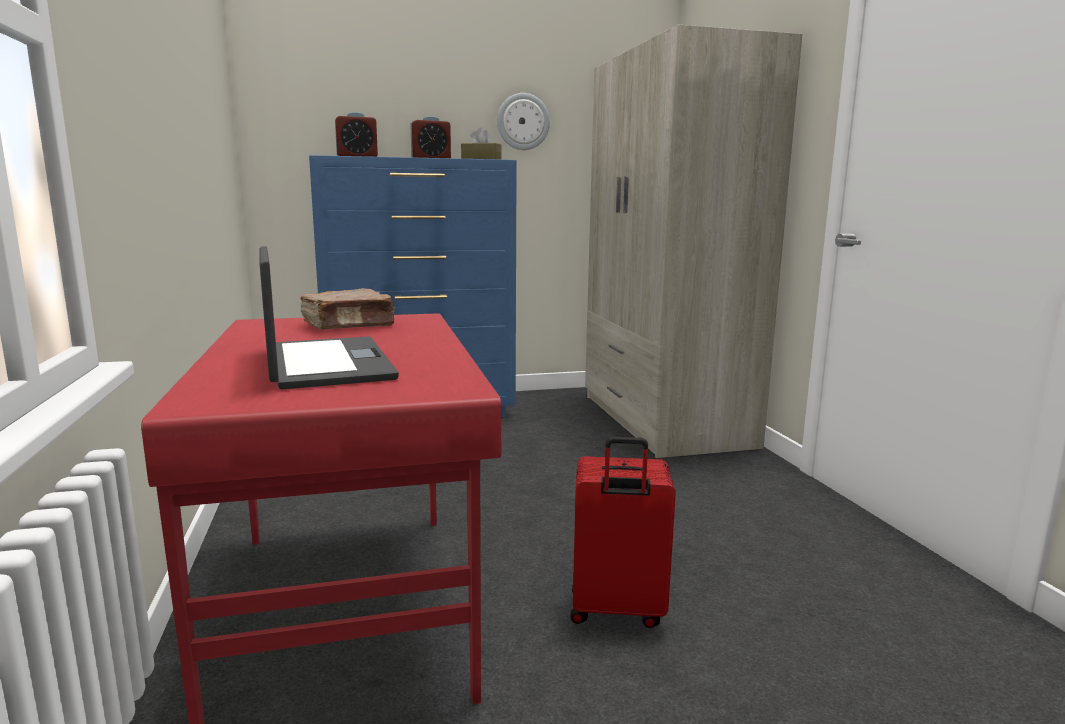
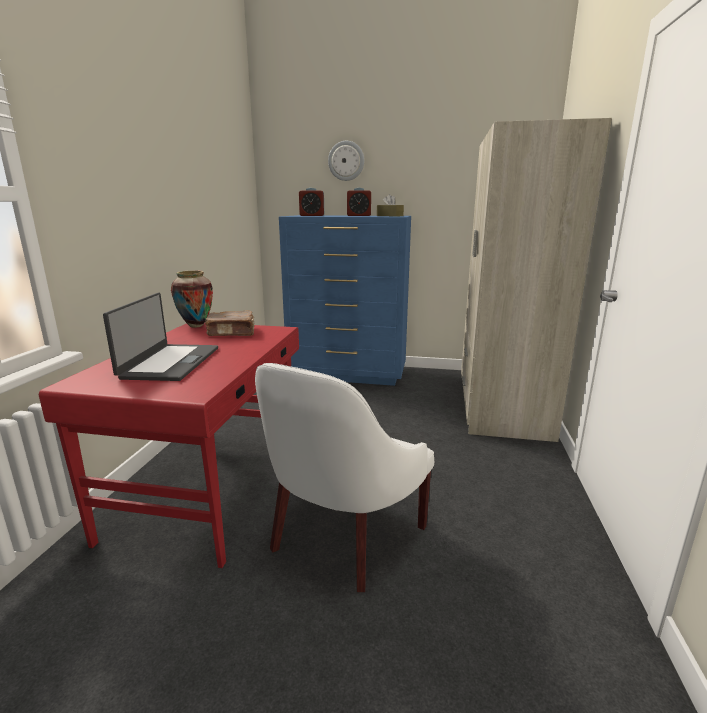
camera: 25 degrees right, 5 degrees up
wall clock [497,93,550,150] -> wall clock moved to [328,141,364,181]
red suitcase [570,437,676,628] -> white armchair [255,363,434,592]
none -> vase [171,270,213,328]

